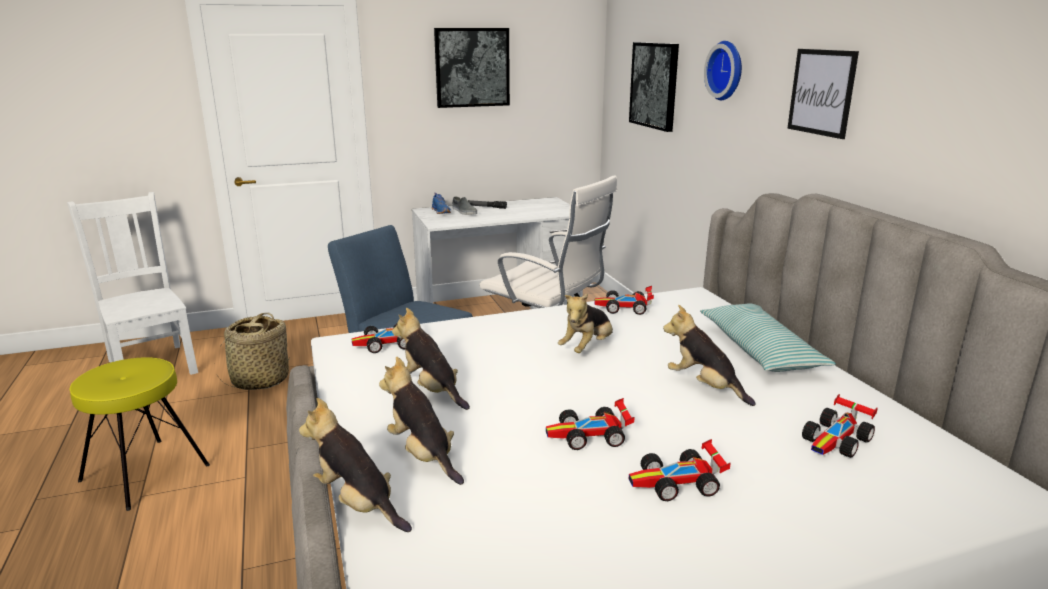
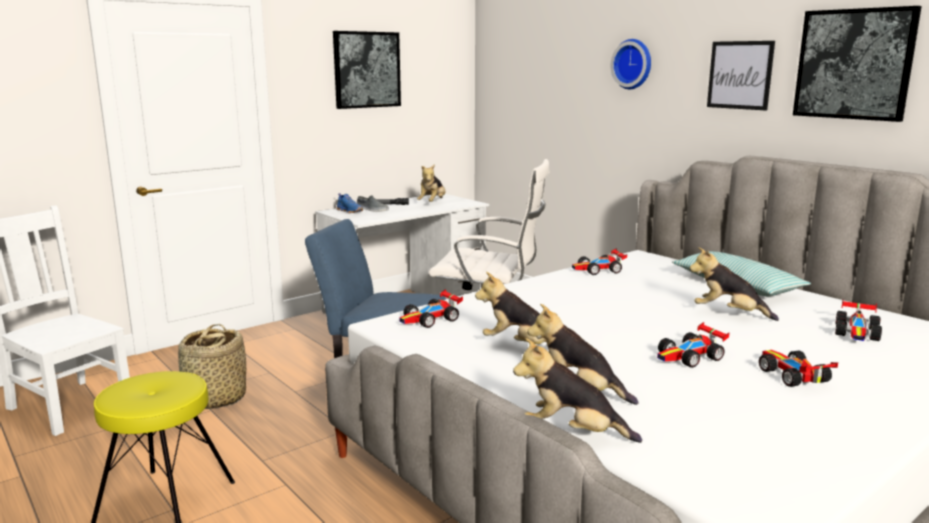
camera: 20 degrees left, 5 degrees down
plush toy [558,293,613,353] -> plush toy moved to [417,164,445,202]
picture [629,42,679,132] -> picture moved to [793,6,922,122]
toy car [629,439,731,501] -> toy car turned 105 degrees clockwise [759,350,838,387]

